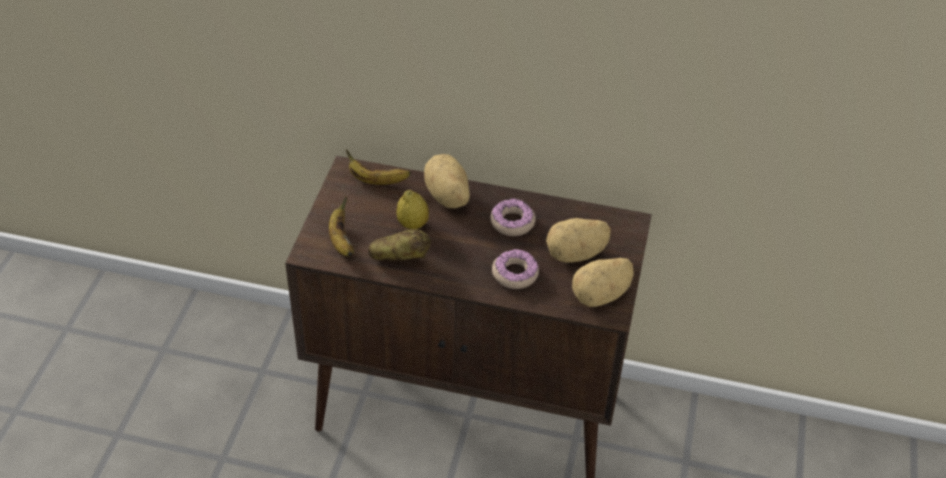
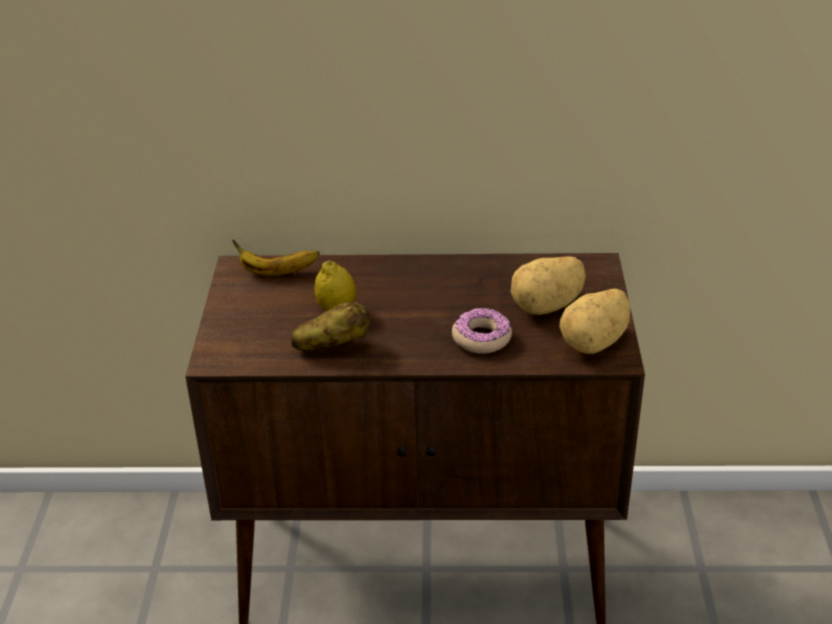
camera: 10 degrees left, 10 degrees down
banana [329,196,354,257] -> none
potato [424,154,470,208] -> none
donut [490,198,536,236] -> none

